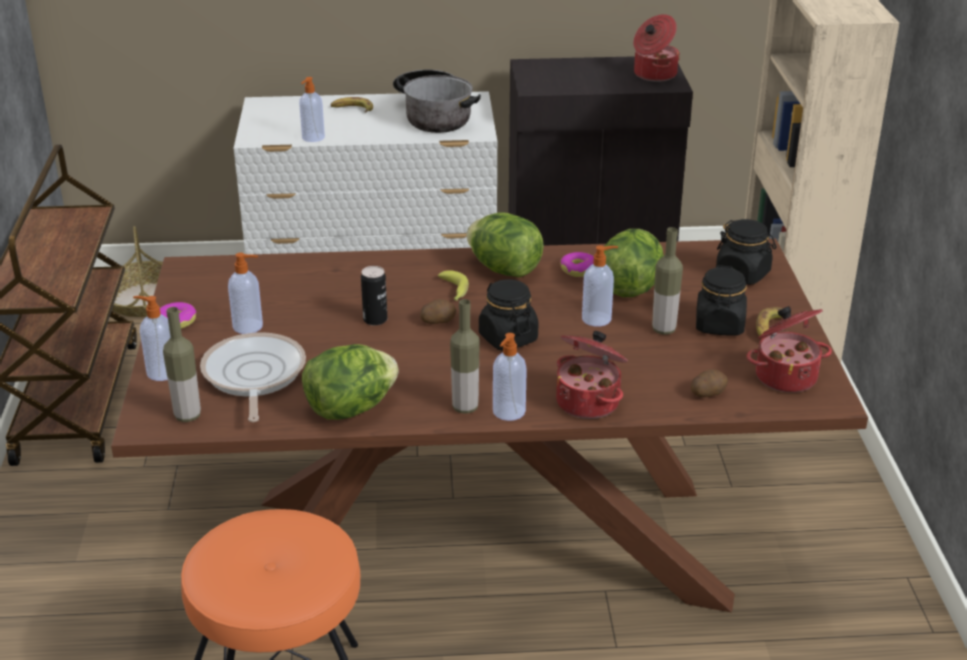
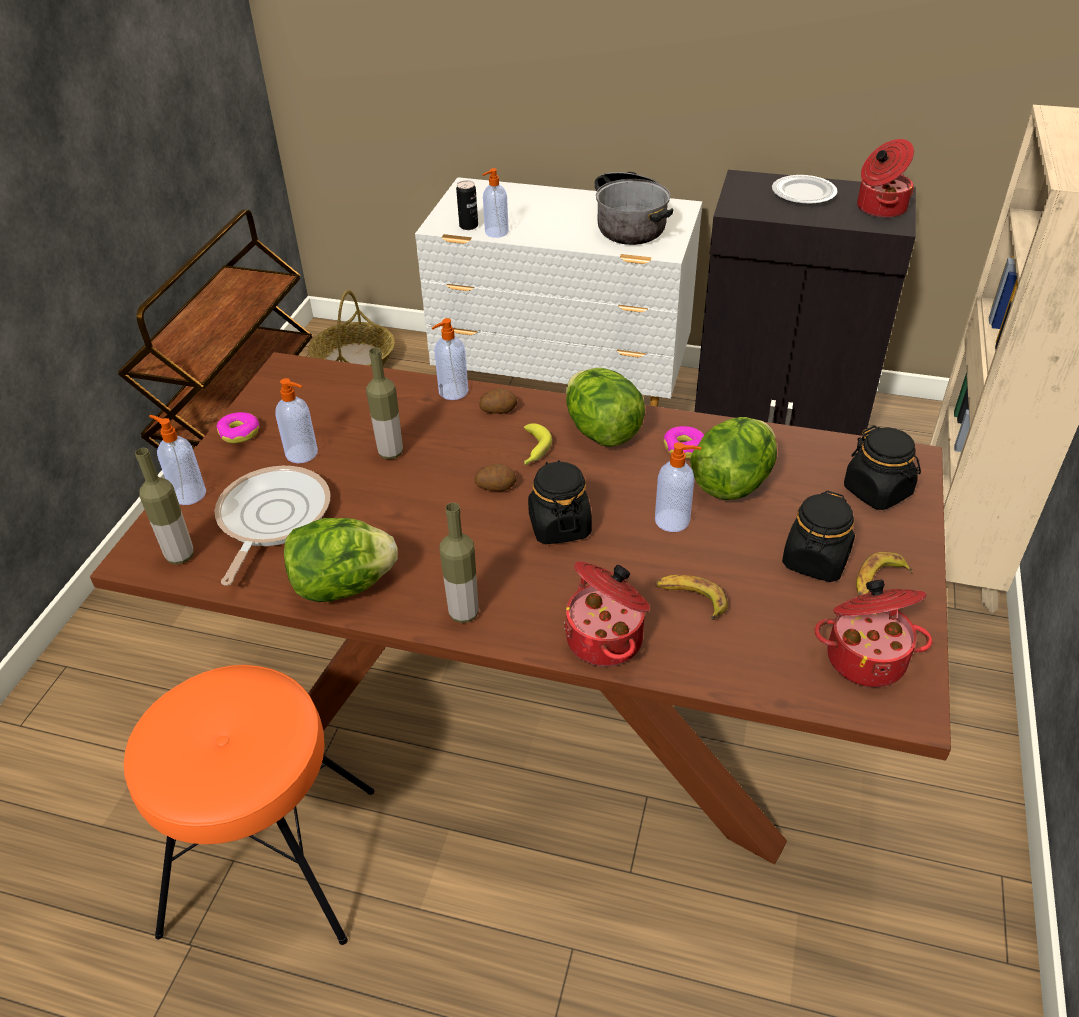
camera: 20 degrees right, 10 degrees up
banana [330,97,373,113] -> banana moved to [656,575,728,620]
can [361,266,387,326] -> can moved to [456,180,478,230]
soap dispenser [493,333,527,421] -> soap dispenser moved to [432,318,469,400]
bottle [652,227,683,335] -> bottle moved to [366,348,403,459]
potato [691,370,728,397] -> potato moved to [479,388,518,414]
none -> plate [772,175,838,204]

